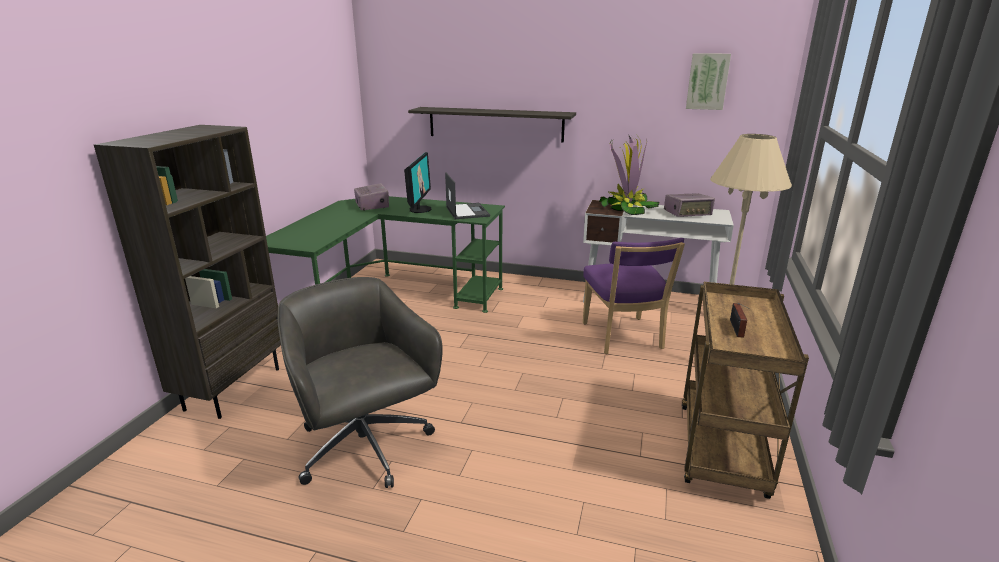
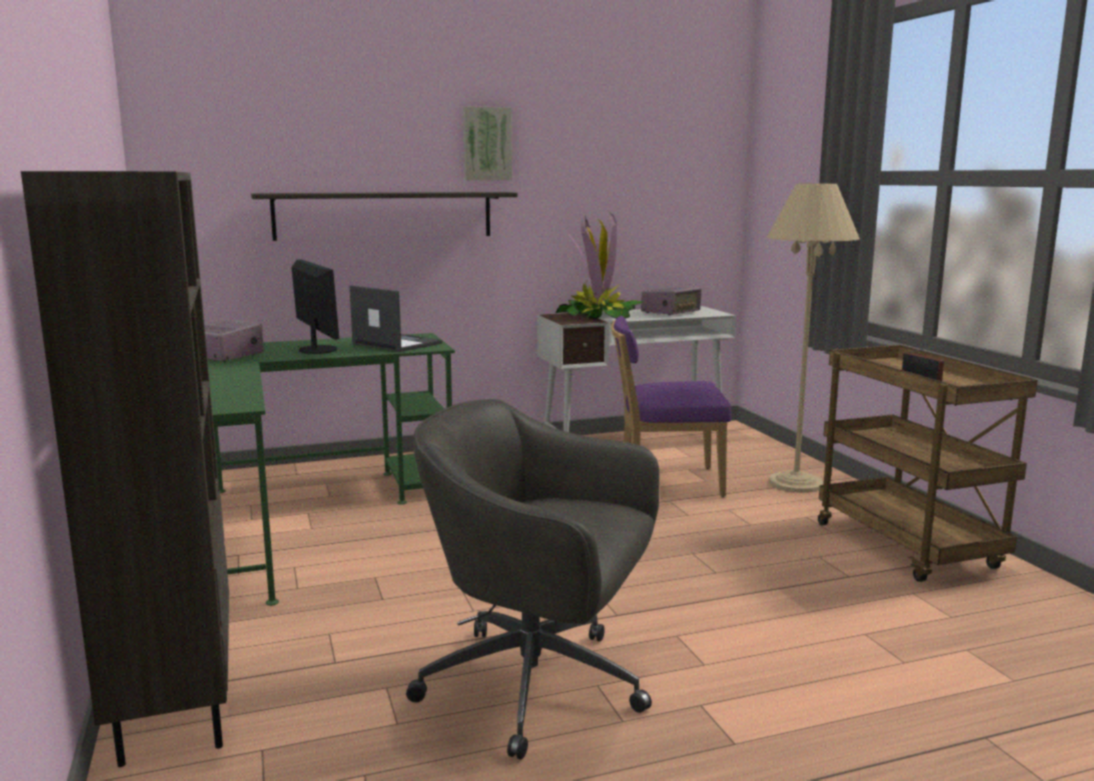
camera: 35 degrees left, 10 degrees down
purple chair [583,238,685,354] -> purple chair turned 135 degrees clockwise [611,316,731,497]
picture [686,53,731,110] -> picture moved to [463,106,512,180]

